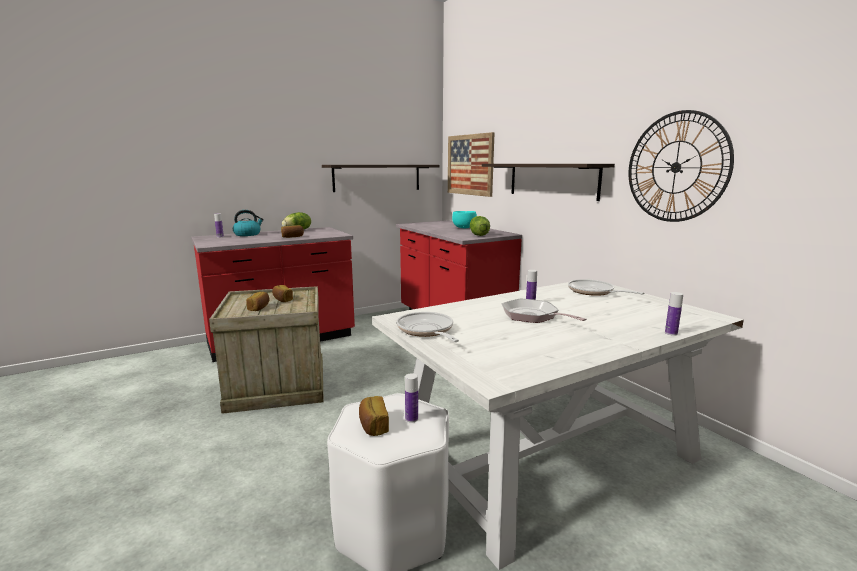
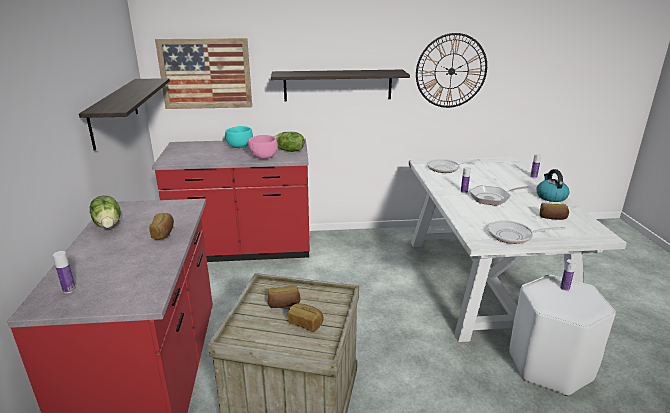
camera: 65 degrees left, 10 degrees up
kettle [233,210,264,236] -> kettle moved to [537,169,570,202]
bread [359,396,389,436] -> bread moved to [539,203,569,220]
none -> pink bowl [248,135,278,159]

